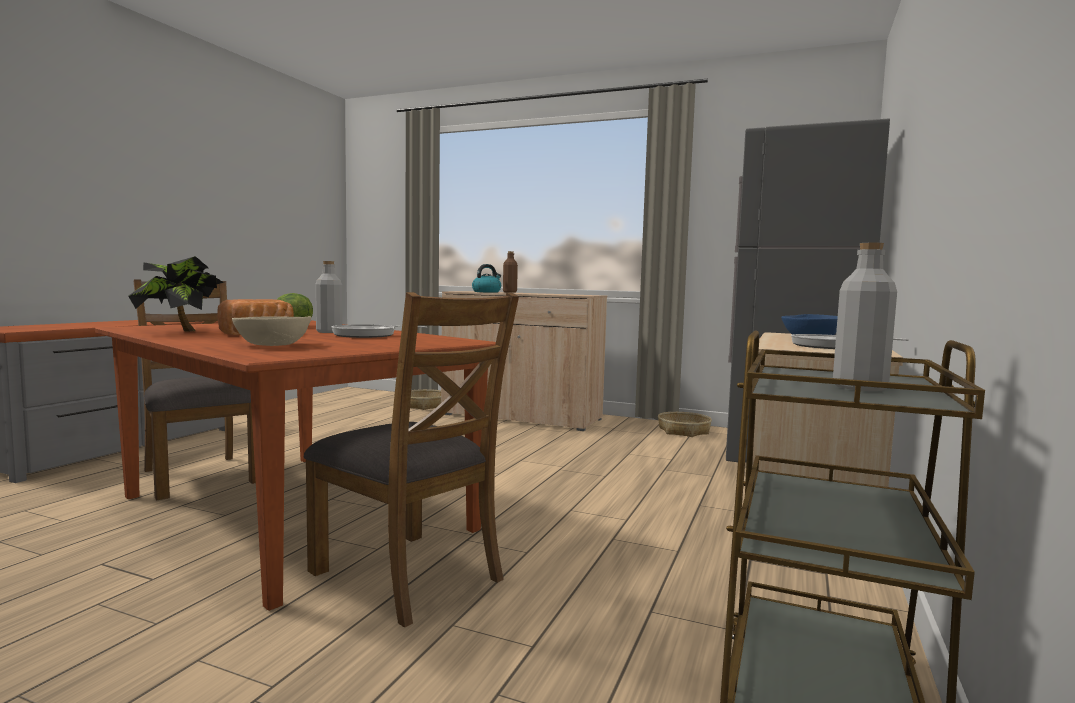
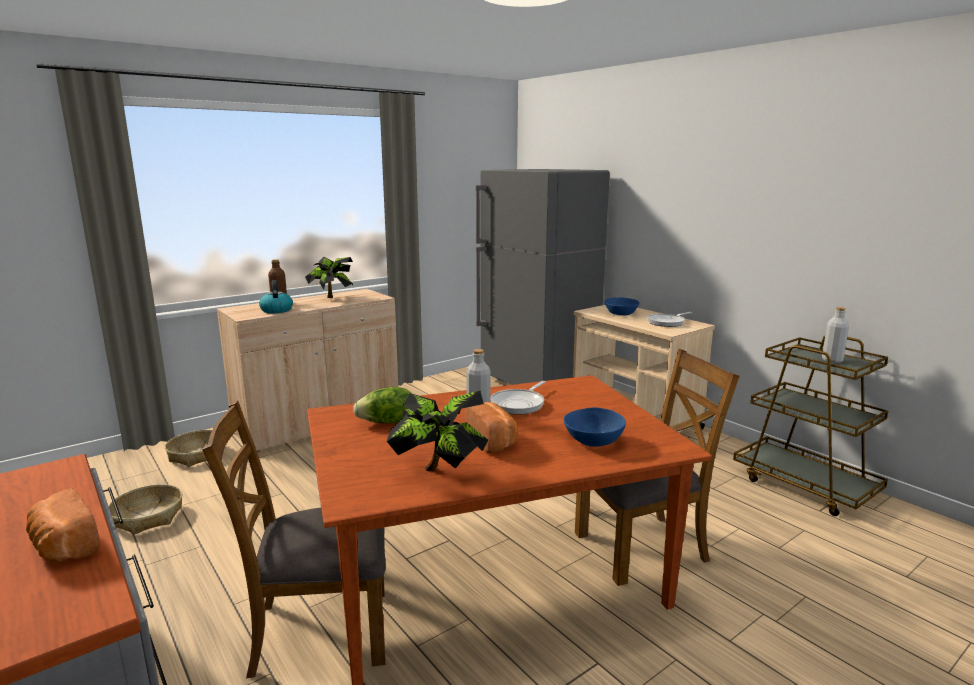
camera: 60 degrees left, 10 degrees up
beige bowl [232,316,311,346] -> blue bowl [563,407,626,447]
basket [658,412,712,437] -> basket moved to [108,484,182,535]
none -> bread [26,489,101,562]
none -> potted plant [305,257,353,298]

